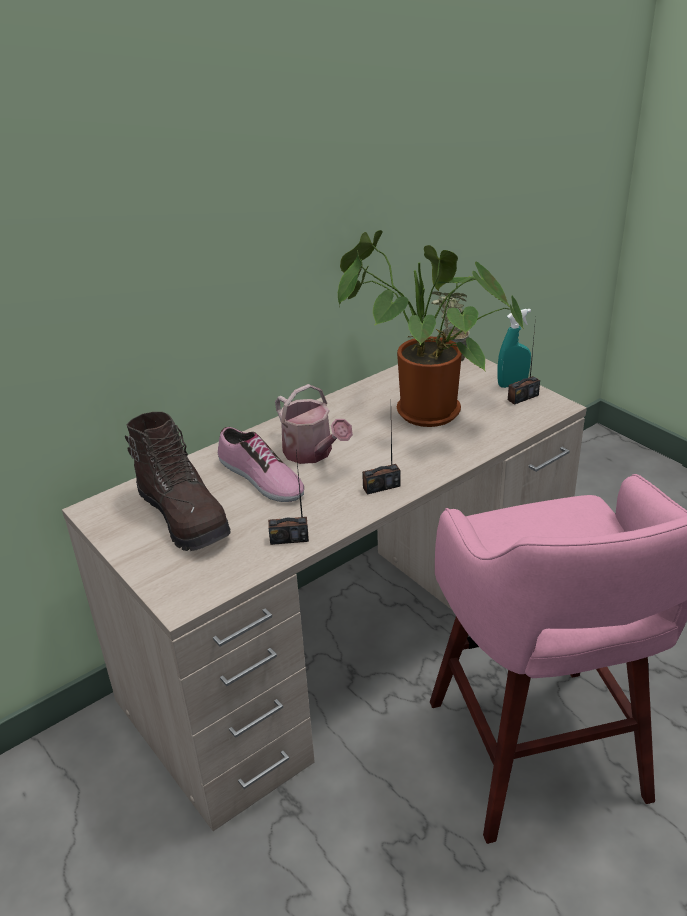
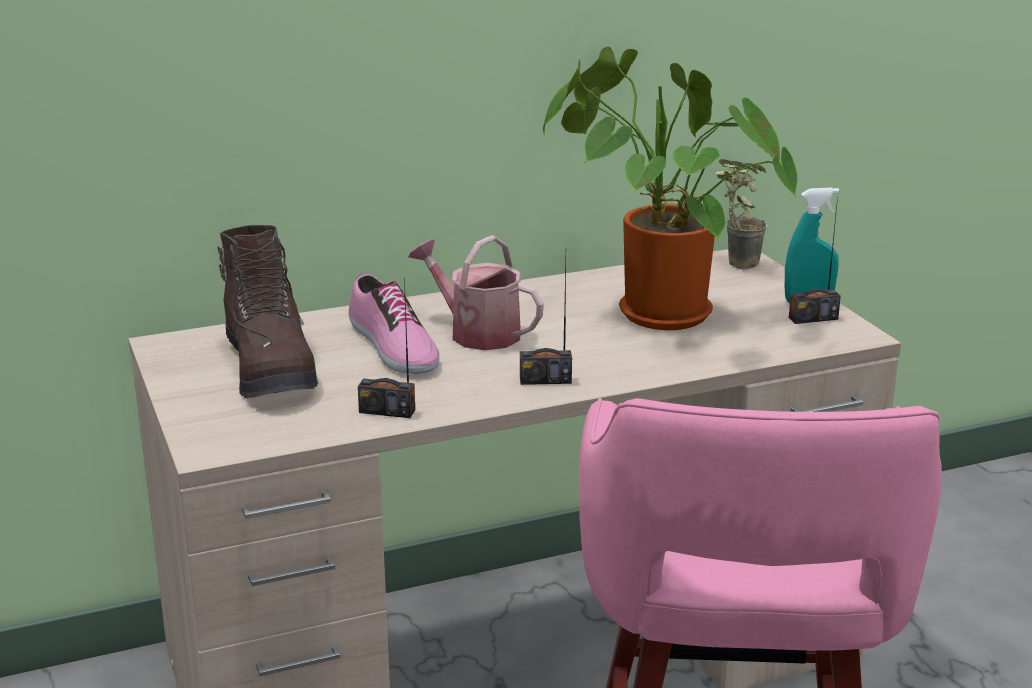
camera: 15 degrees right, 10 degrees down
watering can [275,384,353,464] -> watering can turned 150 degrees clockwise [408,235,544,350]

